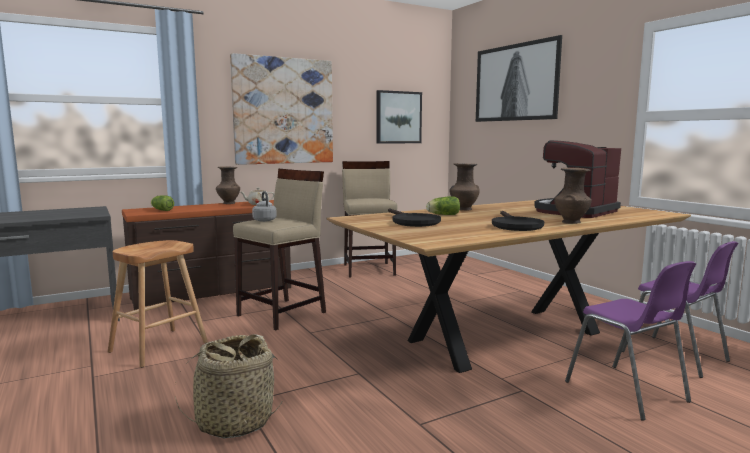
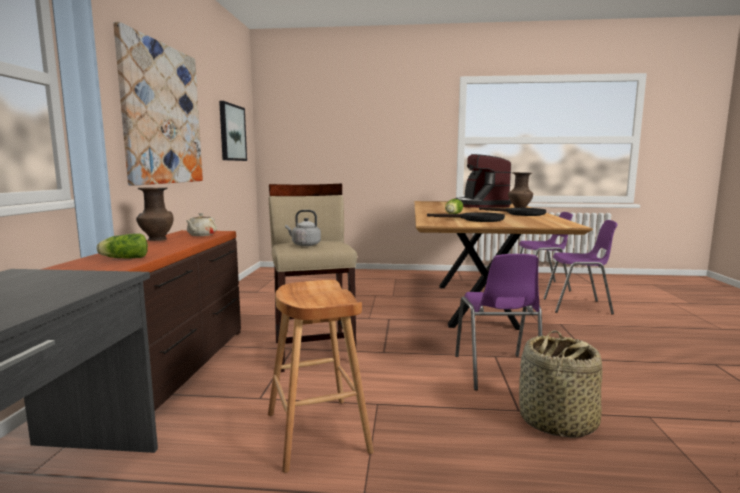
camera: 55 degrees left, 0 degrees up
beige stool [342,161,398,277] -> none
brown vase [449,163,480,210] -> none
picture [476,35,562,122] -> none
none -> purple chair [455,254,542,390]

